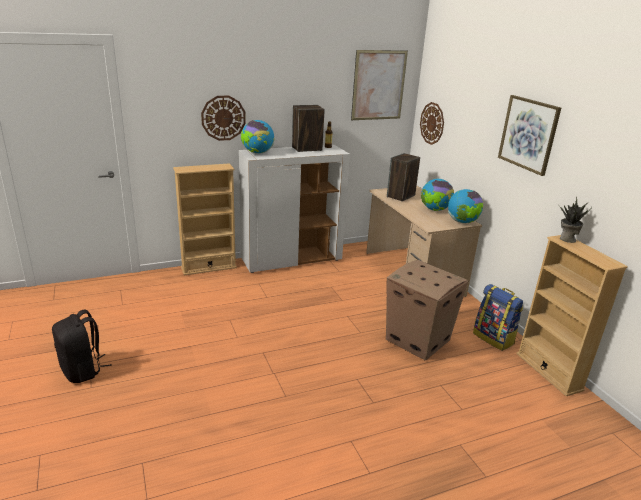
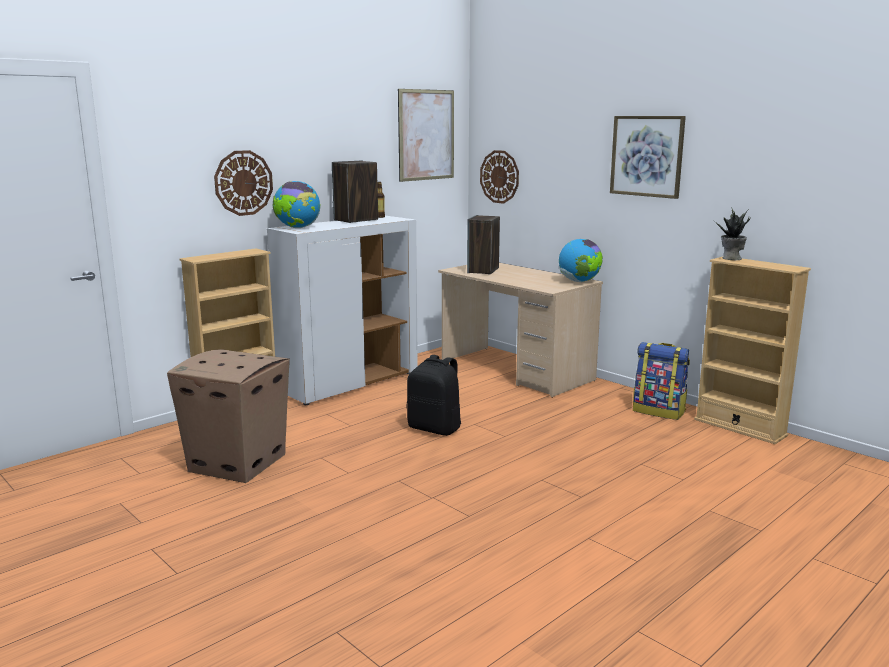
camera: 20 degrees left, 10 degrees down
black backpack [52,310,112,383] -> black backpack moved to [406,355,461,436]
cardboard box [386,260,469,360] -> cardboard box moved to [167,349,290,483]
globe [421,179,454,211] -> none

